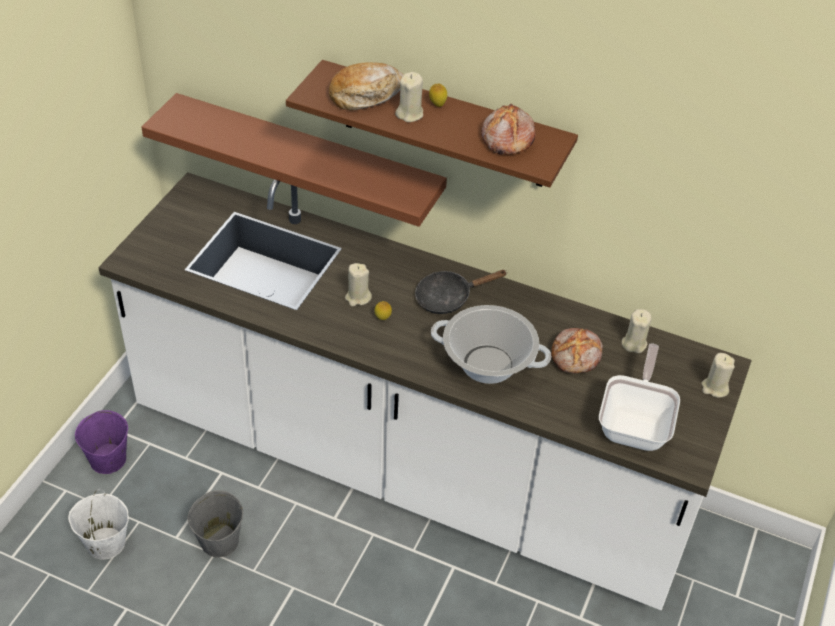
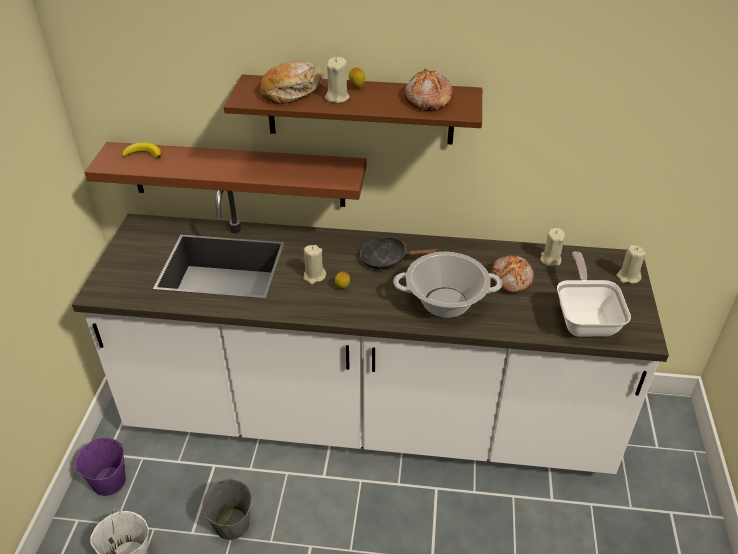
camera: 15 degrees left, 5 degrees down
black frying pan [415,270,506,314] -> black frying pan turned 45 degrees clockwise [360,237,442,269]
none -> banana [122,142,162,159]

